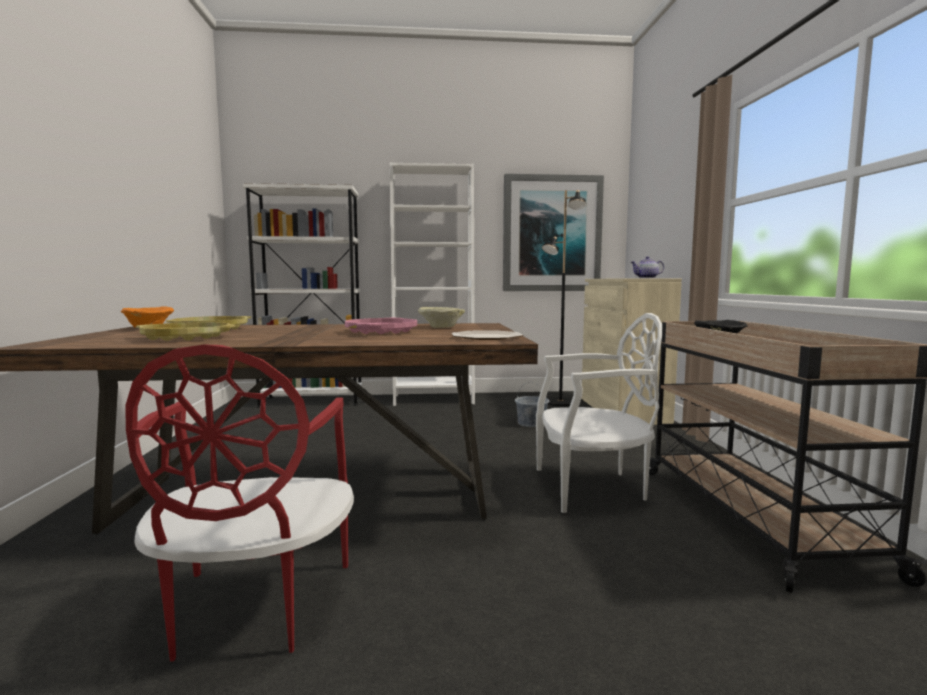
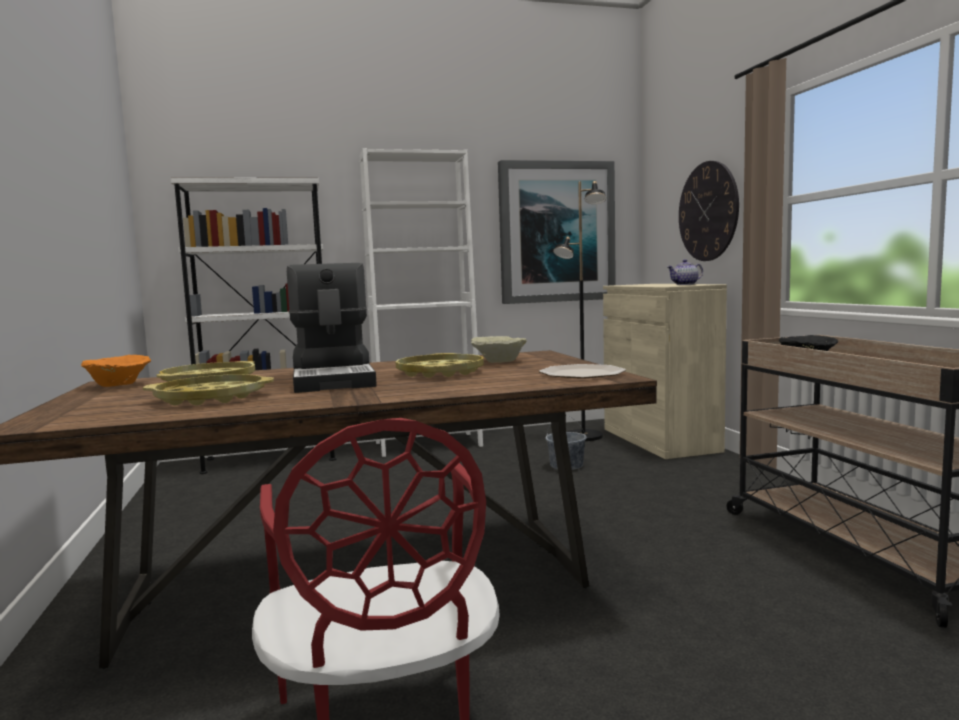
camera: 10 degrees left, 0 degrees up
pink tray [345,318,417,334] -> yellow tray [396,353,484,378]
white chair [536,313,662,513] -> none
none -> coffee machine [287,263,377,393]
none -> wall clock [679,161,739,261]

